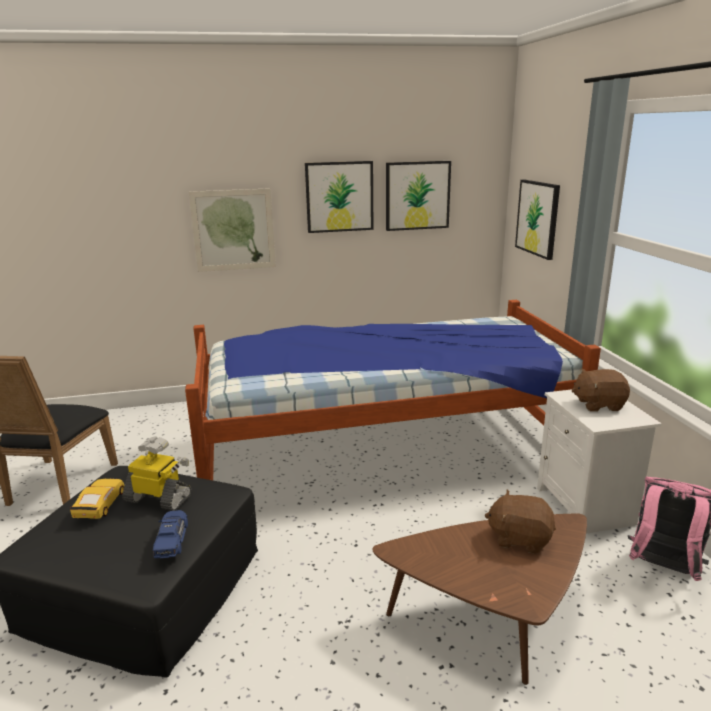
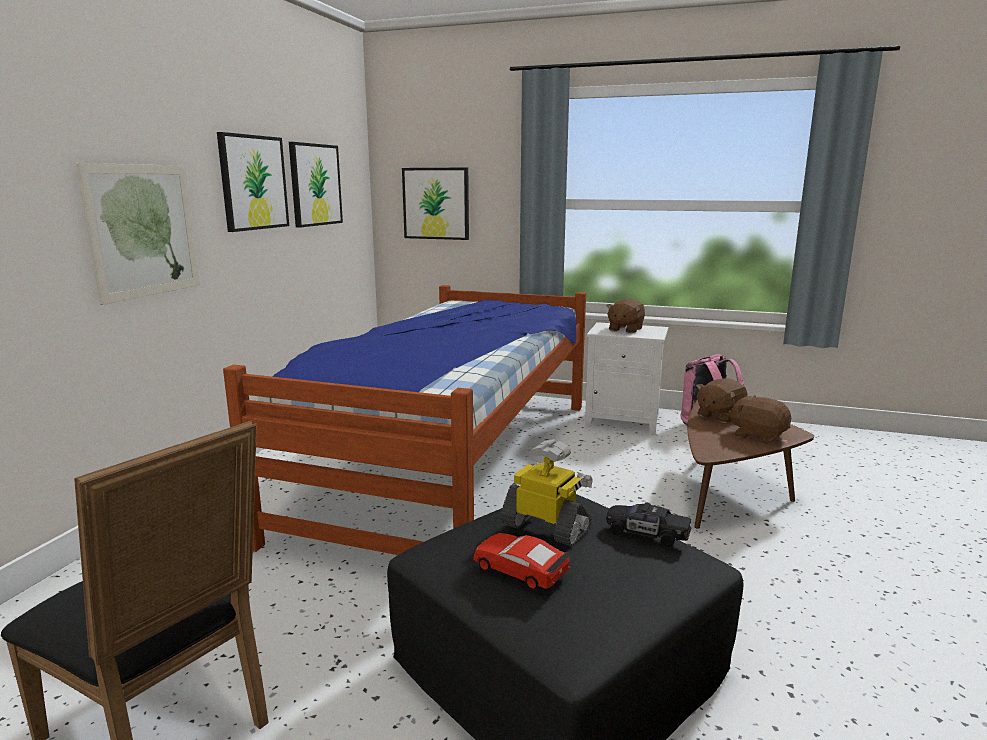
camera: 60 degrees left, 5 degrees down
yellow toy car [70,478,124,519] -> red toy car [473,533,571,590]
toy robot [122,436,192,511] -> toy robot turned 75 degrees clockwise [500,439,593,546]
blue toy car [153,510,188,558] -> black toy car [606,502,691,546]
none -> brown plush toy [728,395,791,444]

